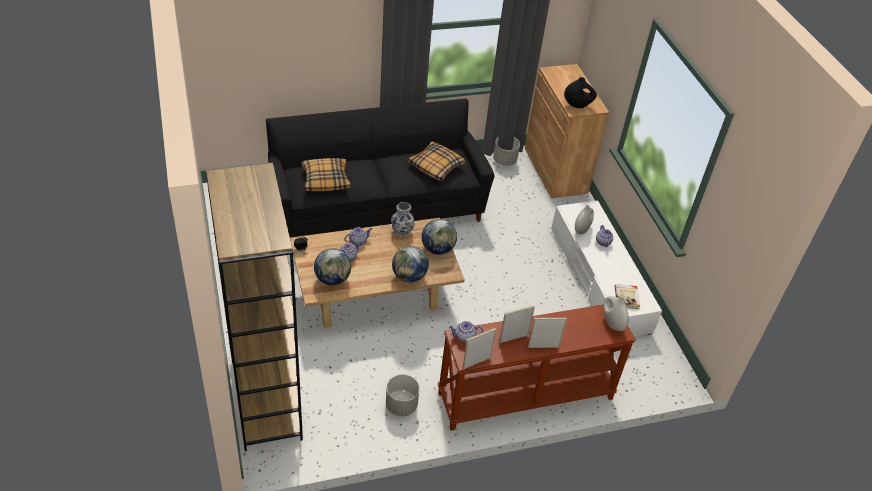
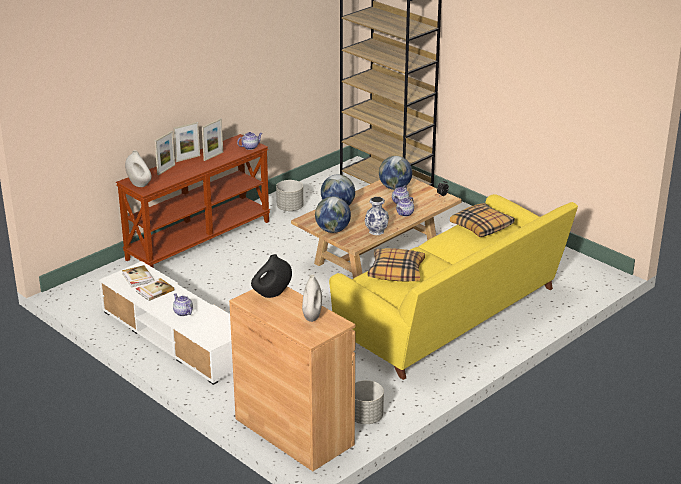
camera: 155 degrees right, 15 degrees down
black sofa [266,98,494,238] -> yellow sofa [329,194,578,380]
picture frame [462,328,496,369] -> picture frame moved to [155,131,175,175]
white vase [575,205,594,234] -> white vase moved to [302,274,322,322]
none -> book [136,278,174,301]

